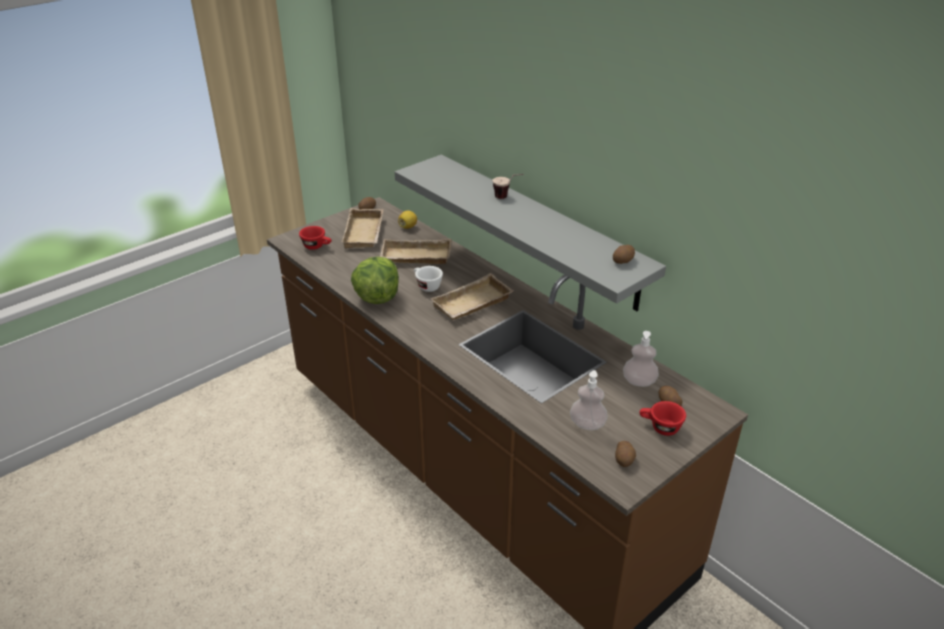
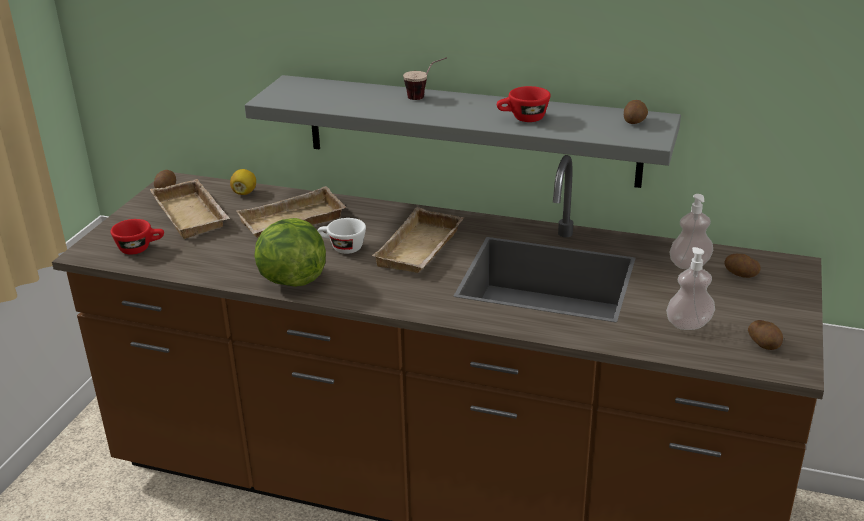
camera: 30 degrees left, 5 degrees down
red cup [639,401,686,436] -> red cup moved to [497,86,551,122]

